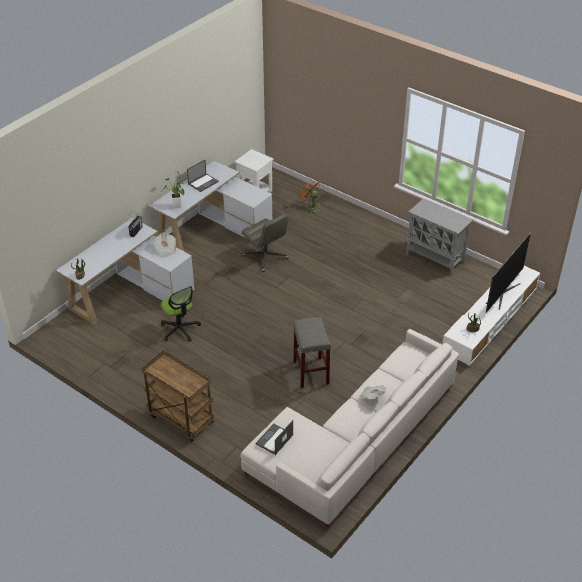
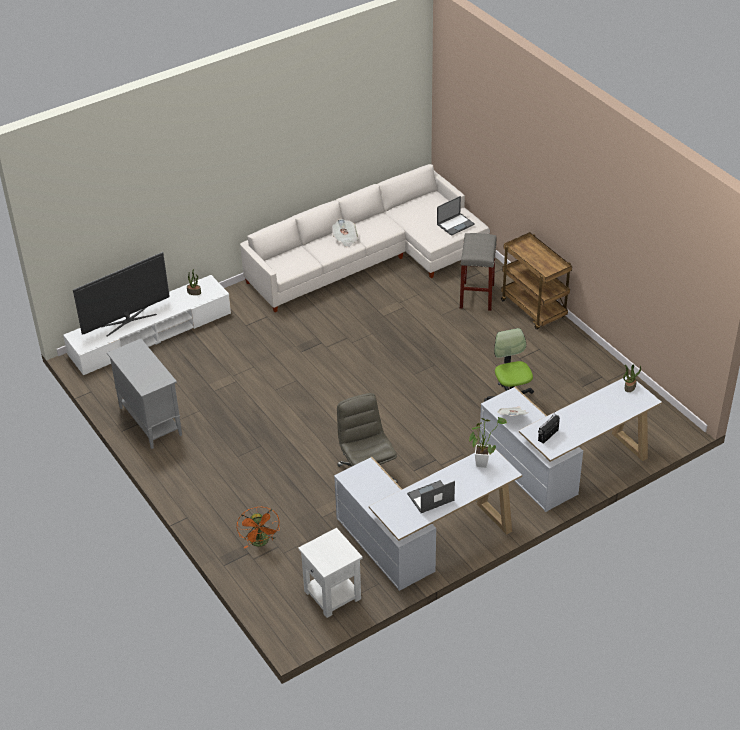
camera: 160 degrees left, 0 degrees up
grey stool [293,317,331,388] -> grey stool moved to [460,233,497,311]

